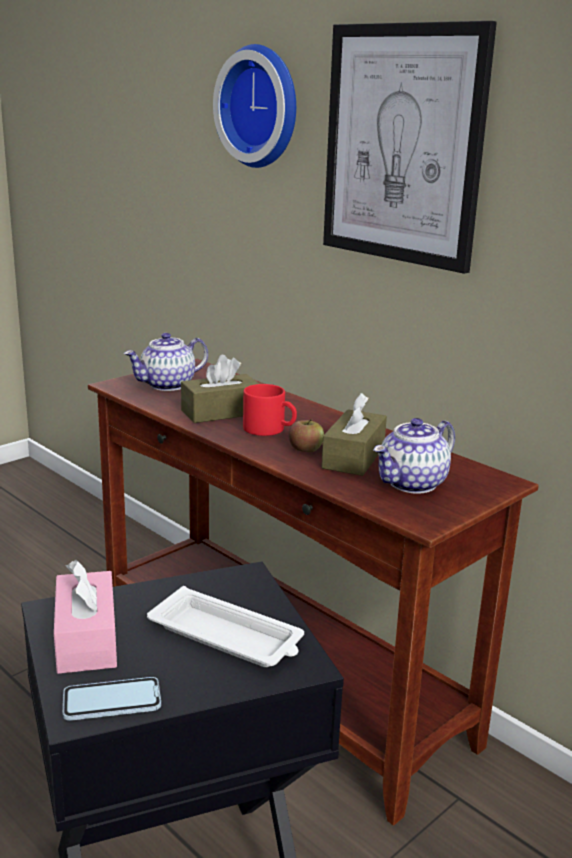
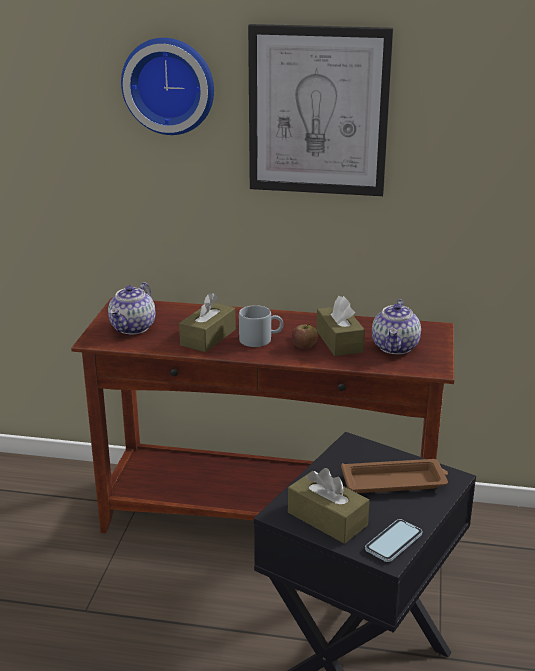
camera: 35 degrees left, 5 degrees up
pink tissue box [54,560,117,674] -> brown tissue box [288,468,370,544]
white tray [147,586,304,667] -> brown tray [341,459,448,493]
red mug [243,384,297,436] -> grey mug [239,305,283,347]

